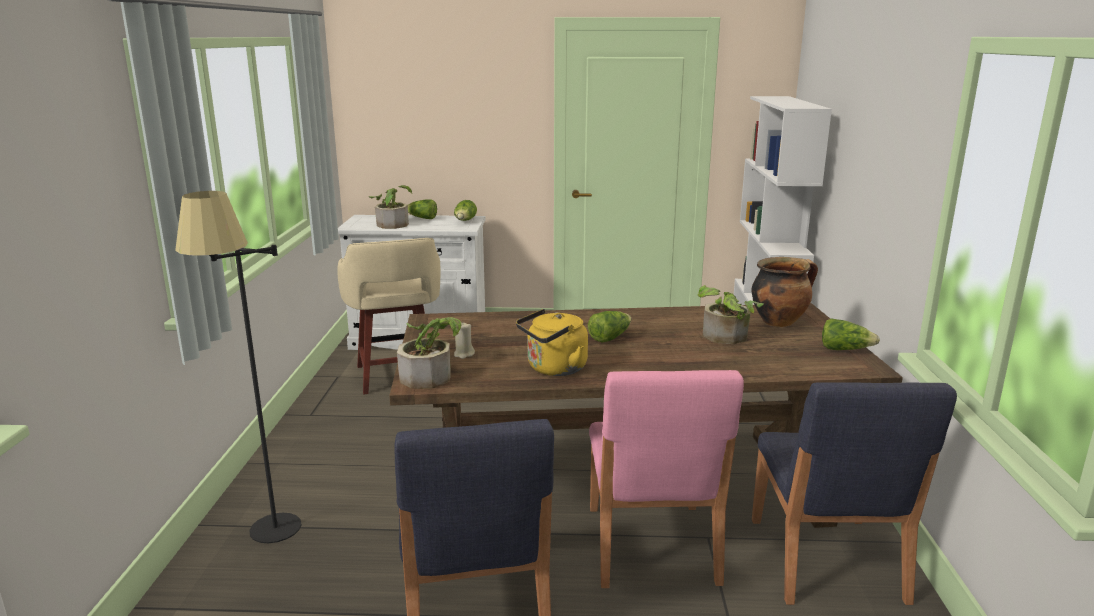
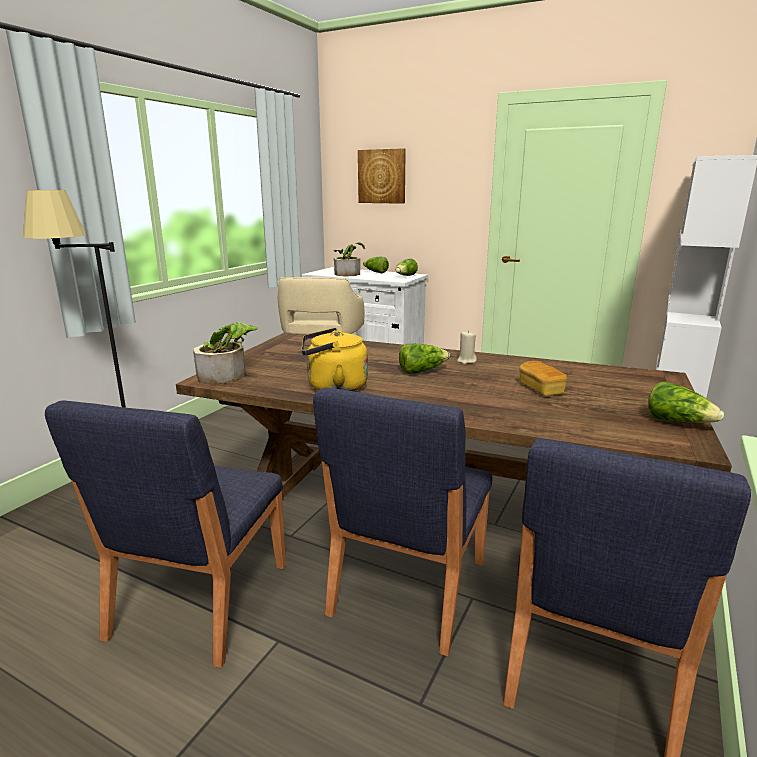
camera: 25 degrees right, 0 degrees up
beige candle [454,323,475,359] -> beige candle moved to [457,330,477,364]
pink chair [589,370,744,588] -> blue chair [313,387,492,656]
potted plant [698,285,764,344] -> bread [519,361,567,396]
cooking pot [752,257,818,327] -> none
none -> picture [358,148,406,204]

